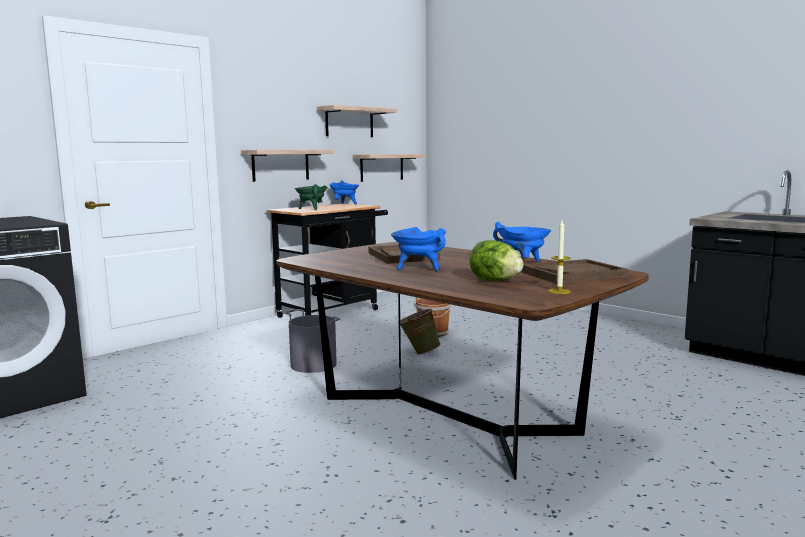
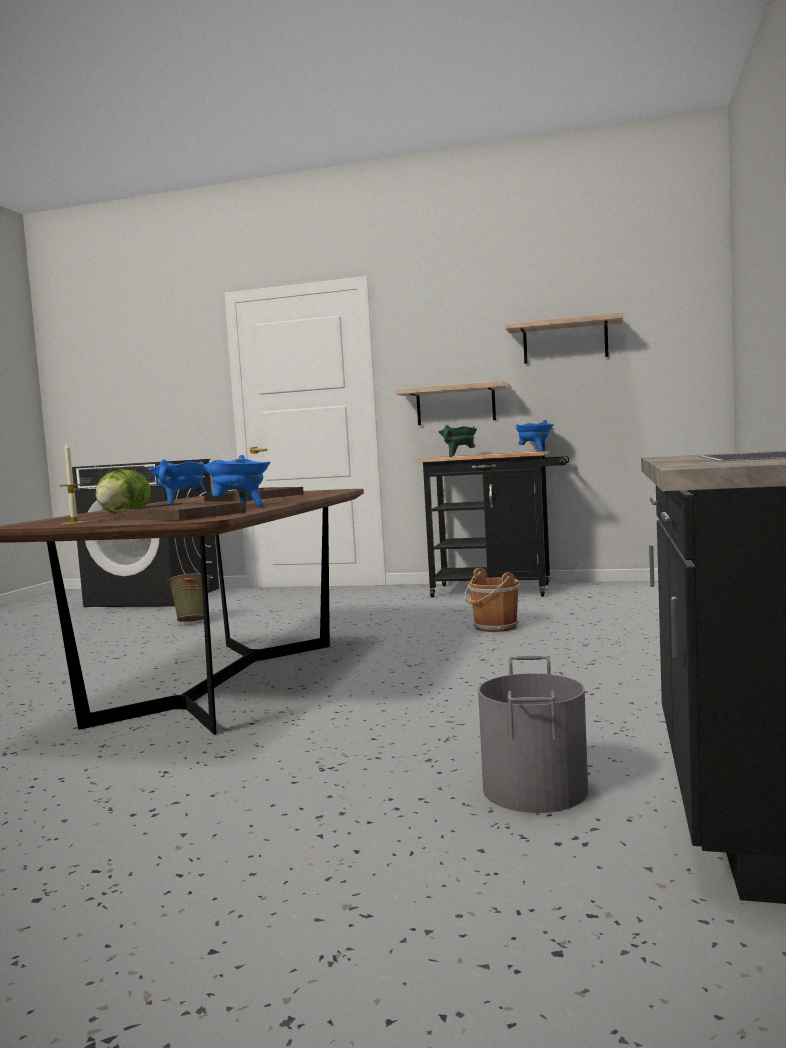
camera: 60 degrees right, 5 degrees down
grey bucket [284,309,340,373] -> grey bucket moved to [478,656,588,813]
shelf [353,154,426,182] -> none
green bucket [398,309,441,355] -> green bucket moved to [167,574,211,622]

